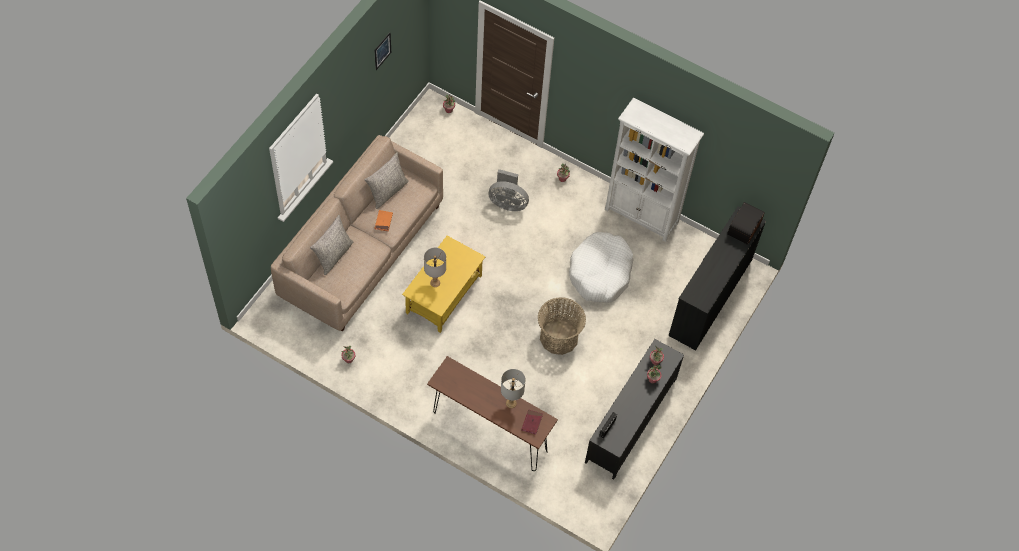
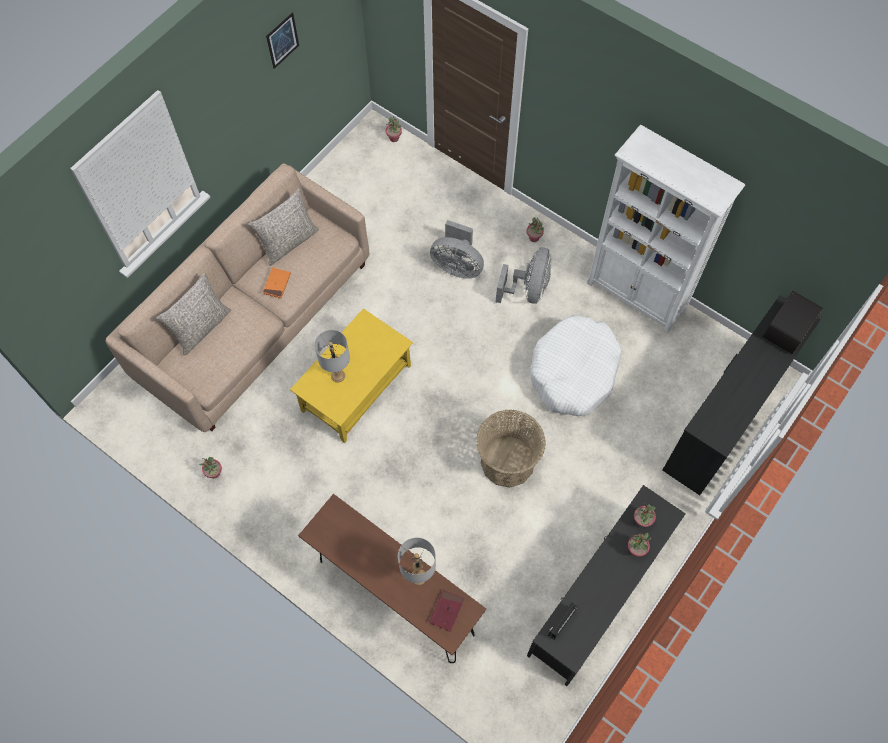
camera: 10 degrees right, 5 degrees up
none -> grey fan [496,247,551,304]

